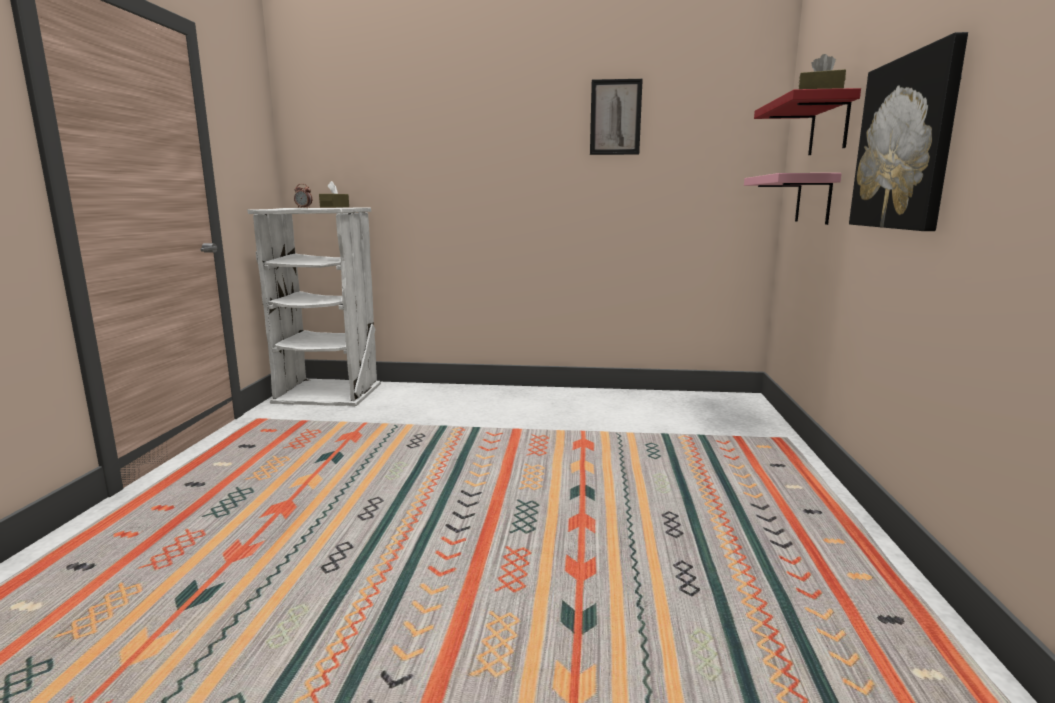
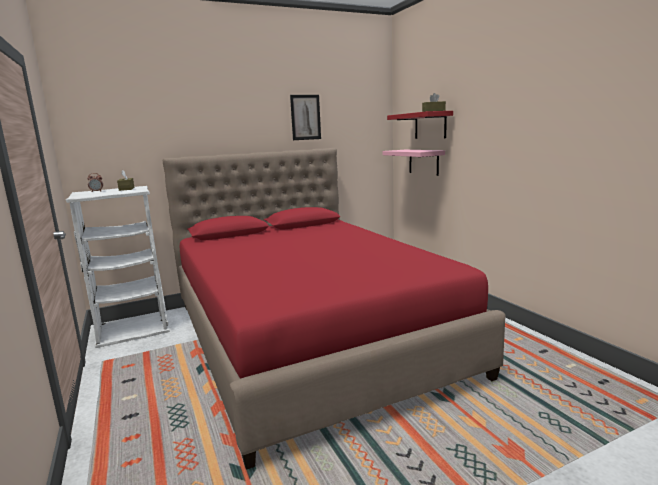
camera: 30 degrees left, 0 degrees up
picture [849,32,968,231] -> none
none -> red bed [163,148,506,470]

